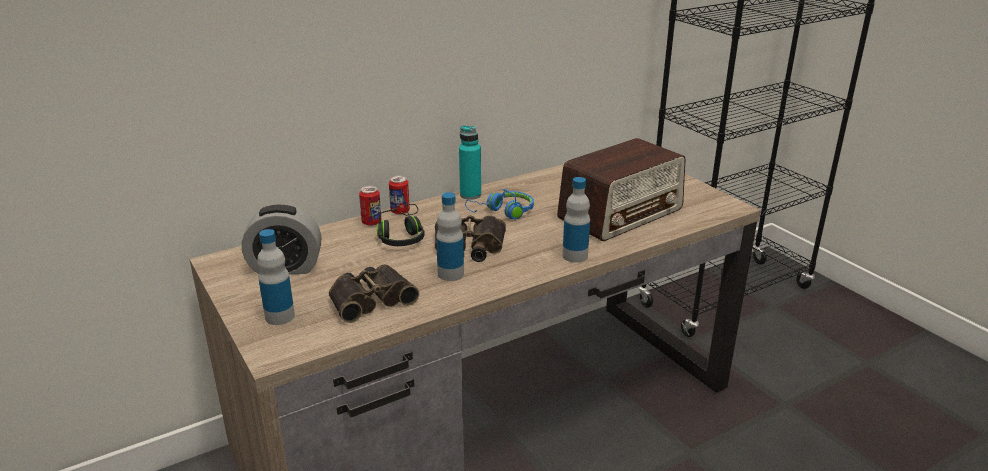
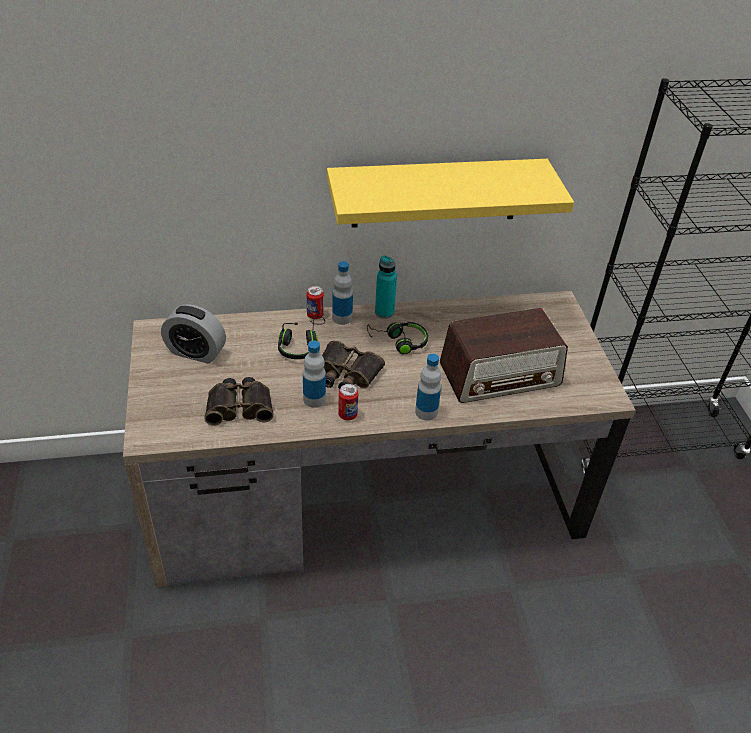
camera: 20 degrees right, 15 degrees up
bottle [257,229,295,325] -> bottle moved to [332,261,353,325]
can [359,186,382,226] -> can moved to [338,384,358,420]
blue headphones [465,189,534,219] -> black headphones [367,322,428,354]
none -> yellow shelf [327,159,574,228]

